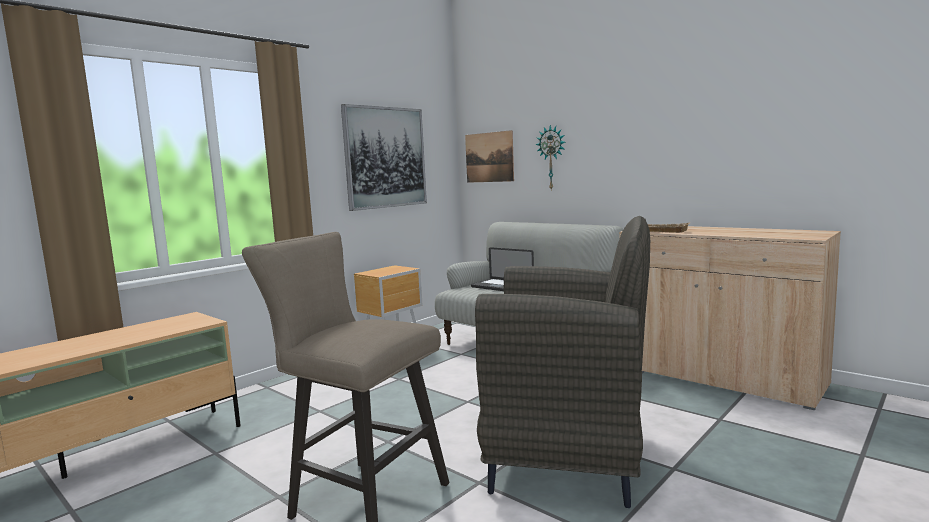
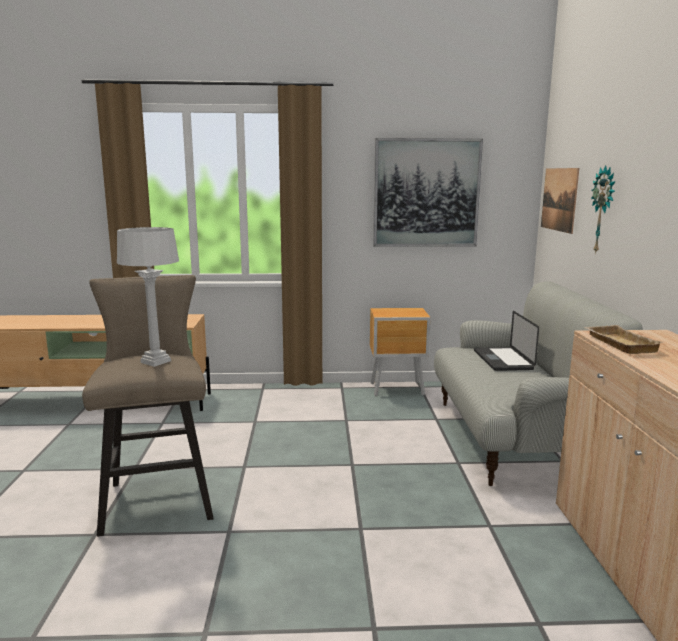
camera: 45 degrees right, 5 degrees up
grey armchair [475,216,650,508] -> none
none -> grey table lamp [117,227,179,367]

